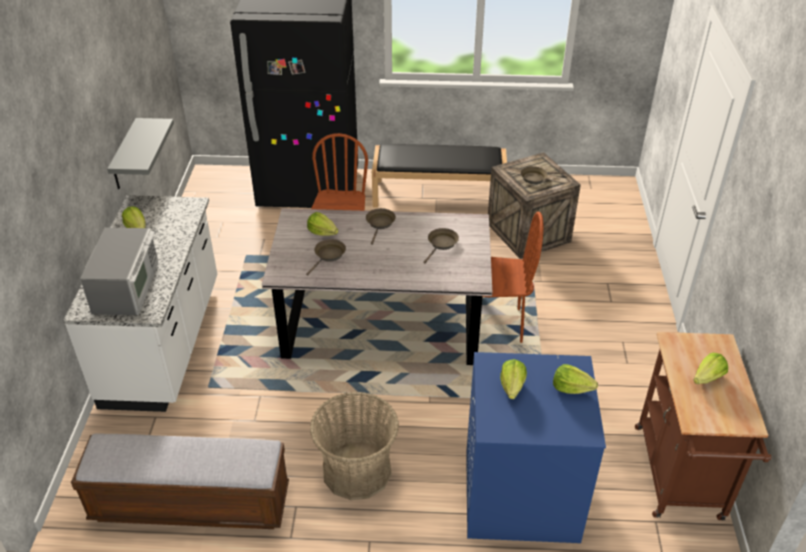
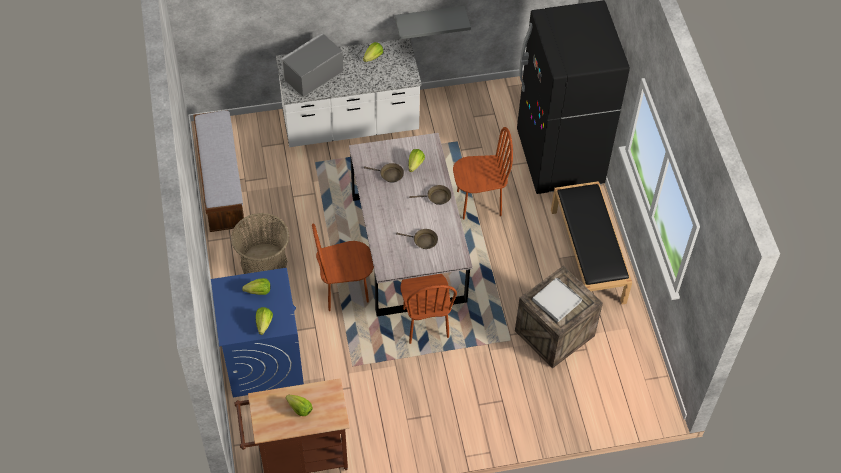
camera: 75 degrees right, 15 degrees up
microwave [80,227,159,315] -> microwave turned 150 degrees clockwise [281,34,343,97]
brown frying pan [520,166,566,184] -> white tray [532,277,582,322]
none -> brown chair [312,224,374,311]

